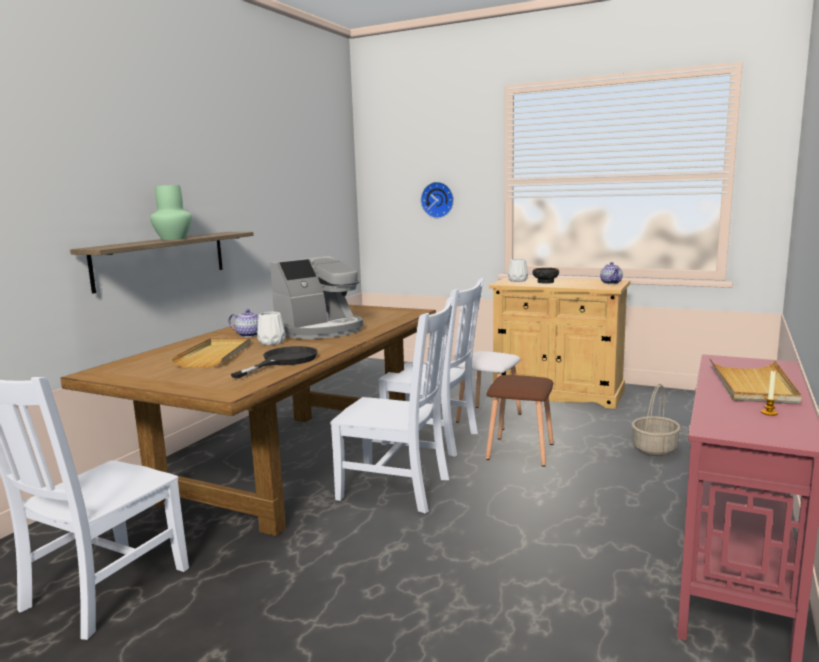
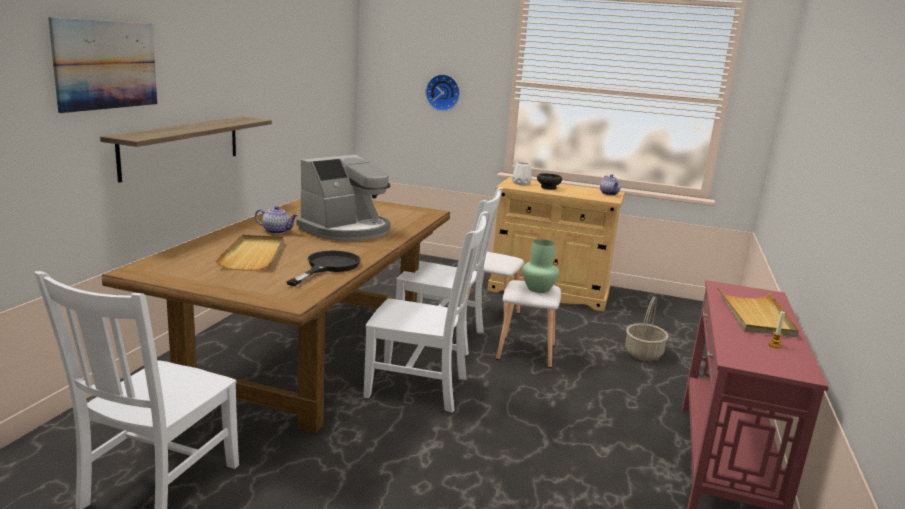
camera: 10 degrees left, 5 degrees up
green vase [150,185,192,240] -> green vase moved to [522,239,559,293]
white vase [257,312,286,345] -> none
brown stool [486,375,554,467] -> white stool [496,280,561,368]
none -> picture [48,17,157,113]

